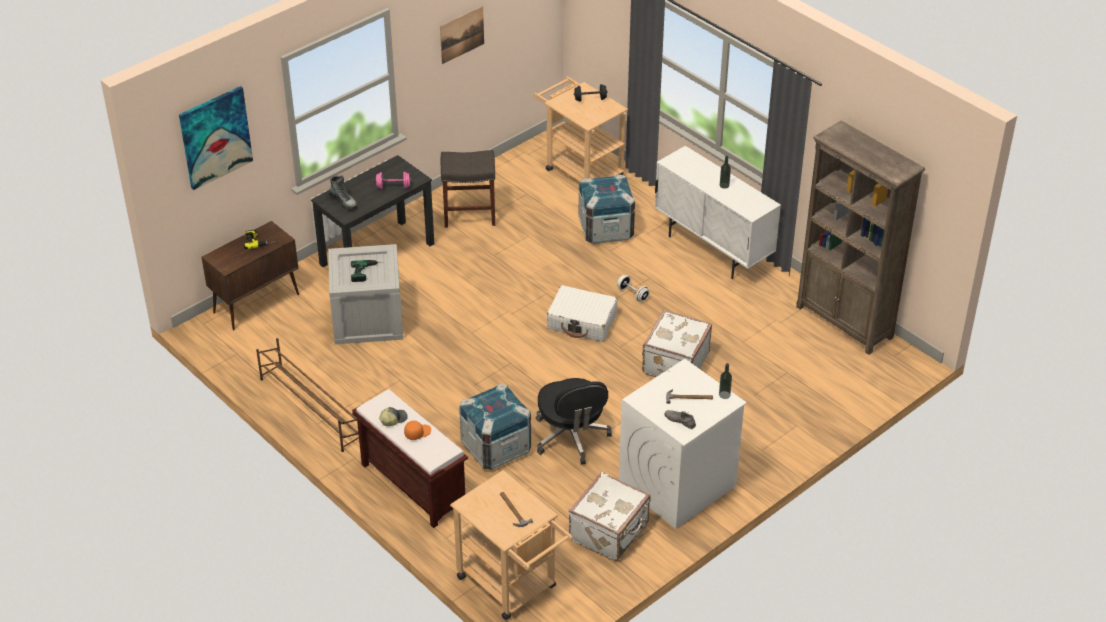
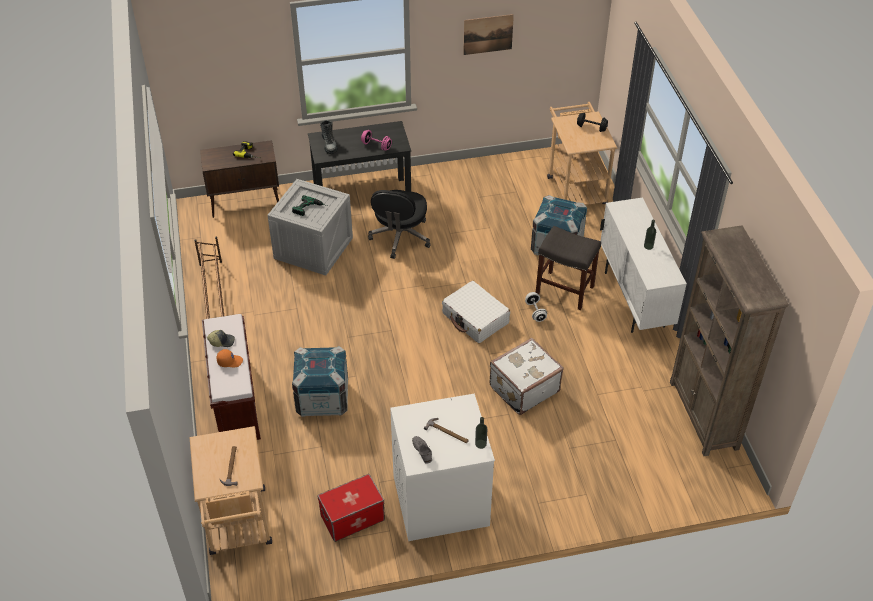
camera: 30 degrees right, 5 degrees up
picture [179,86,253,190] -> none
grey stool [441,150,495,227] -> grey stool moved to [536,226,601,310]
black office chair [536,378,612,464] -> black office chair moved to [368,190,431,259]
white suitcase [569,472,651,561] -> storage box [317,474,385,542]

